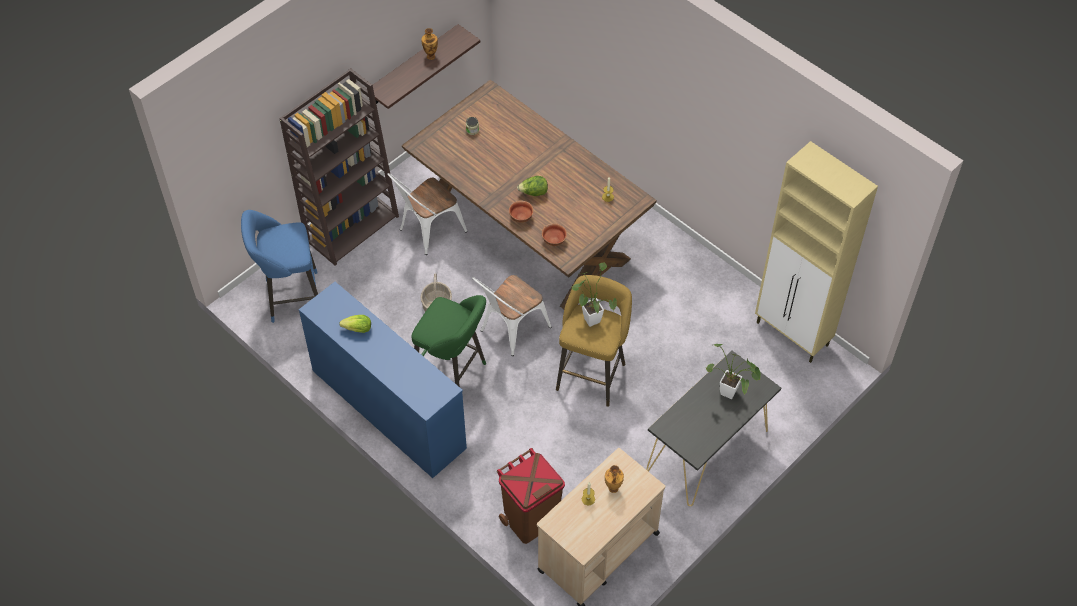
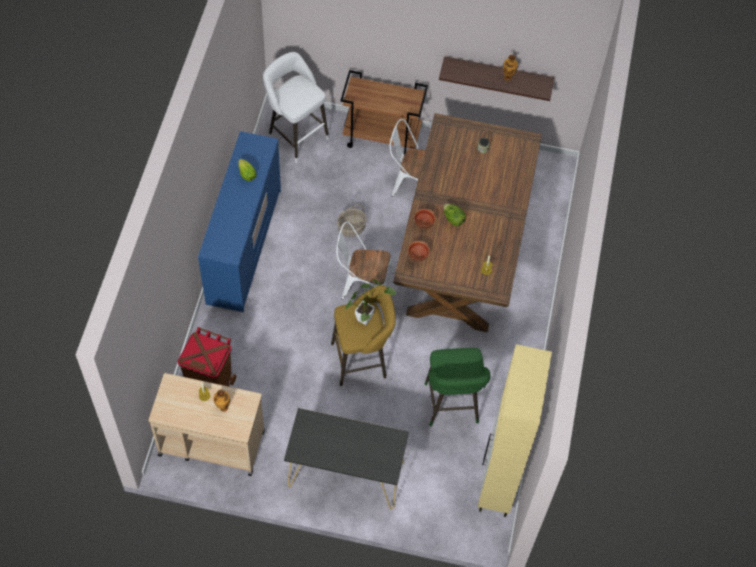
camera: 55 degrees right, 5 degrees up
blue stool [241,210,318,323] -> white stool [263,52,329,163]
brown bookcase [279,68,399,266] -> brown cart [340,70,428,155]
green stool [412,295,486,387] -> green stool moved to [425,348,490,426]
potted plant [706,344,761,399] -> none

